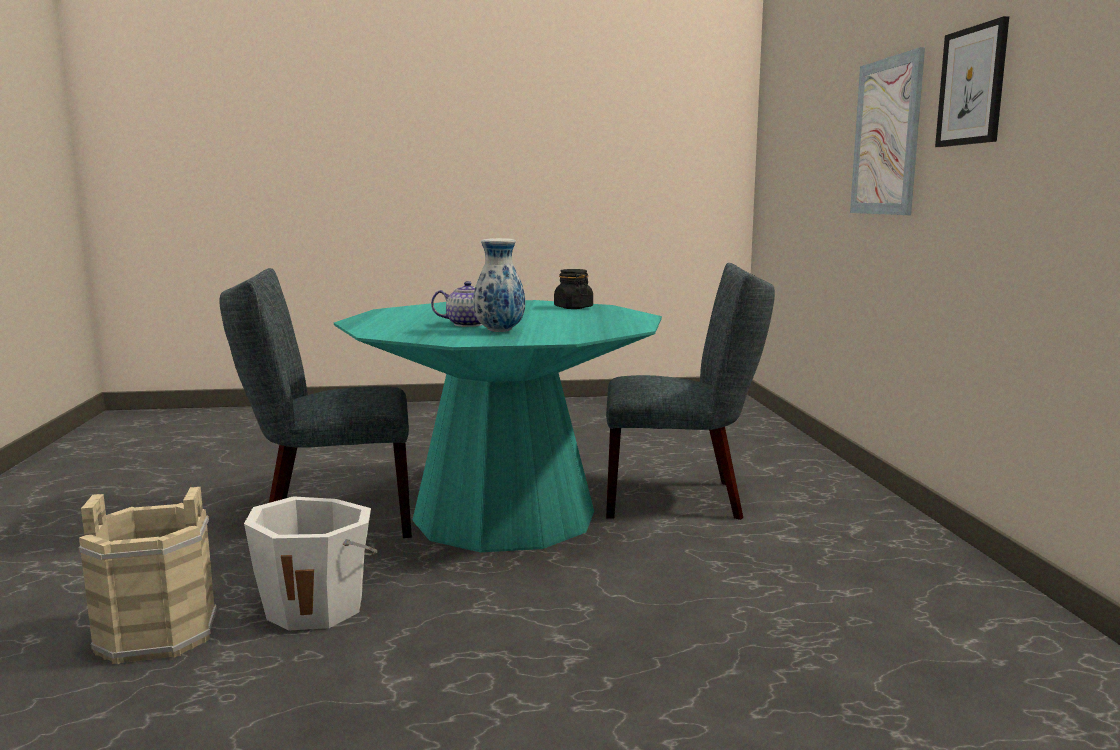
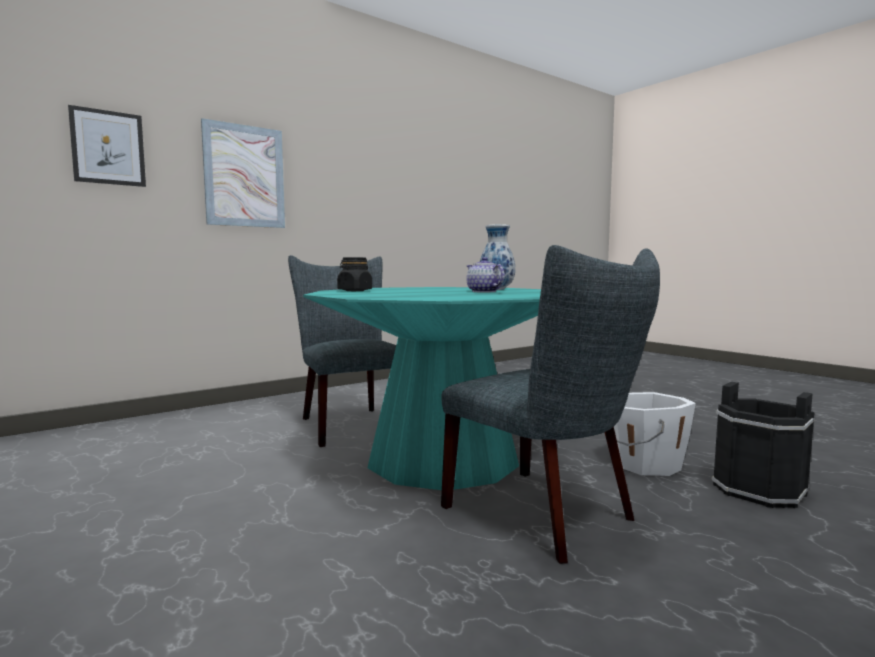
camera: 120 degrees left, 5 degrees down
beige bucket [79,487,217,664] -> black bucket [712,382,815,508]
picture [935,16,1009,147] -> picture moved to [68,105,146,187]

